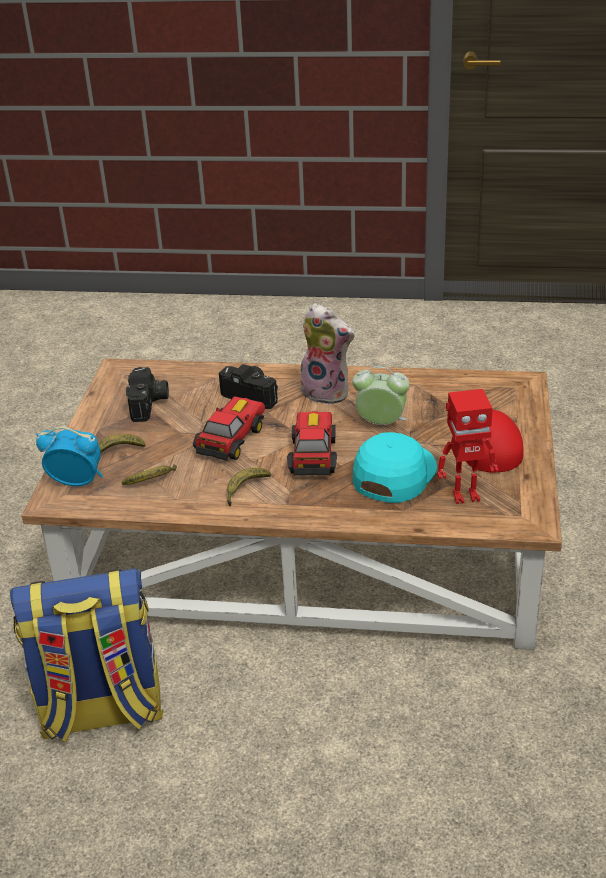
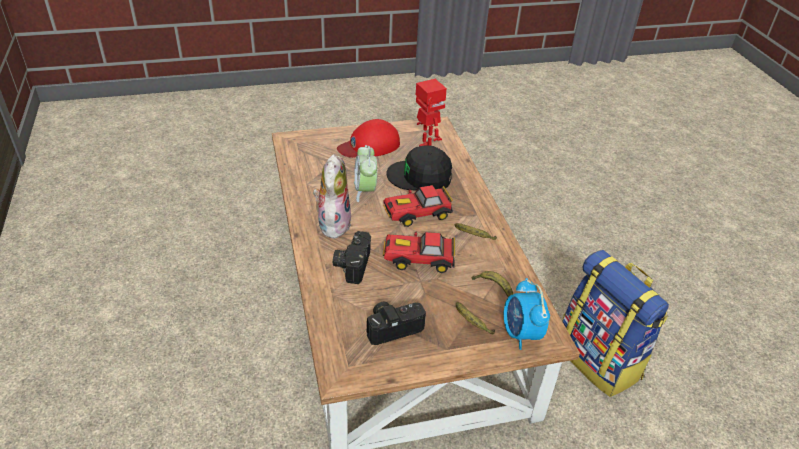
camera: 115 degrees left, 5 degrees up
turquoise cap [353,432,437,503] -> black cap [386,145,452,191]

